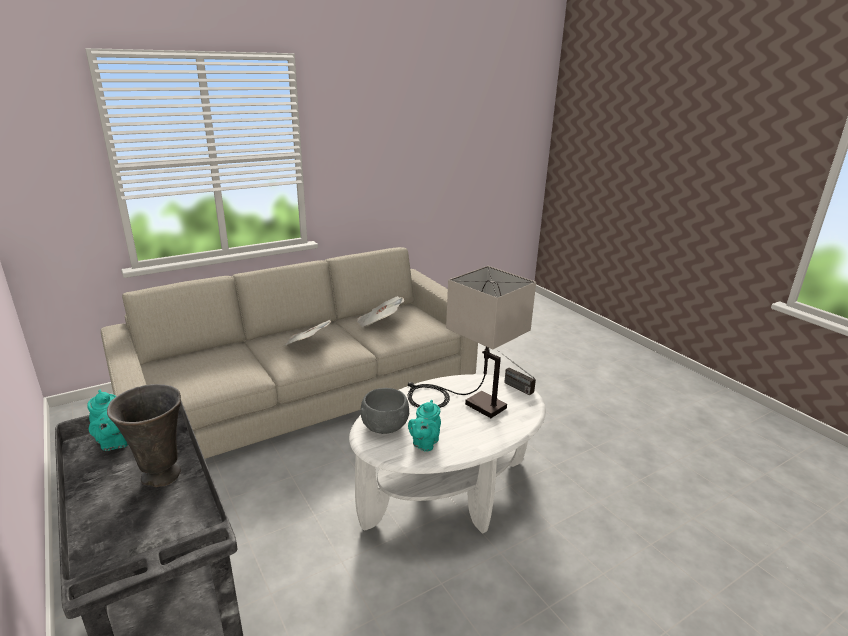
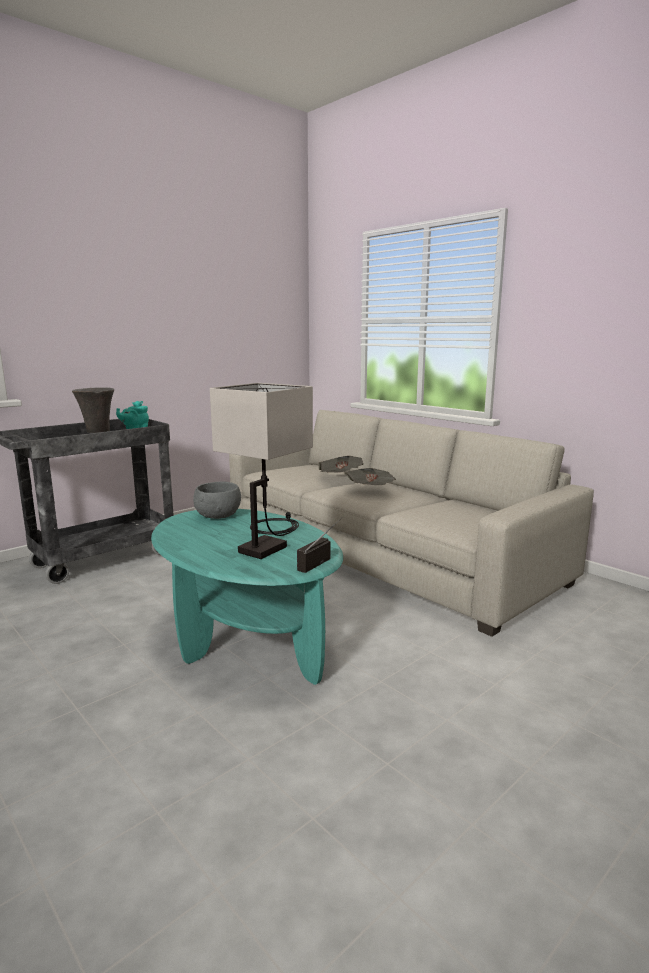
camera: 80 degrees right, 10 degrees down
white coffee table [349,374,546,533] -> turquoise coffee table [151,509,343,685]
newspaper [357,296,404,328] -> newspaper moved to [318,456,363,472]
turquoise teapot [408,400,441,452] -> none

